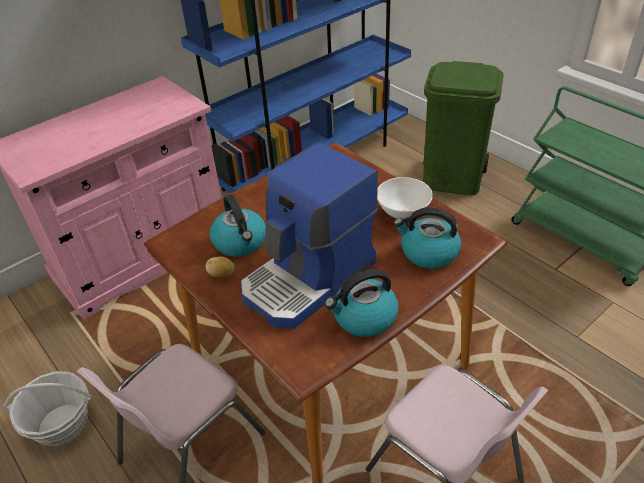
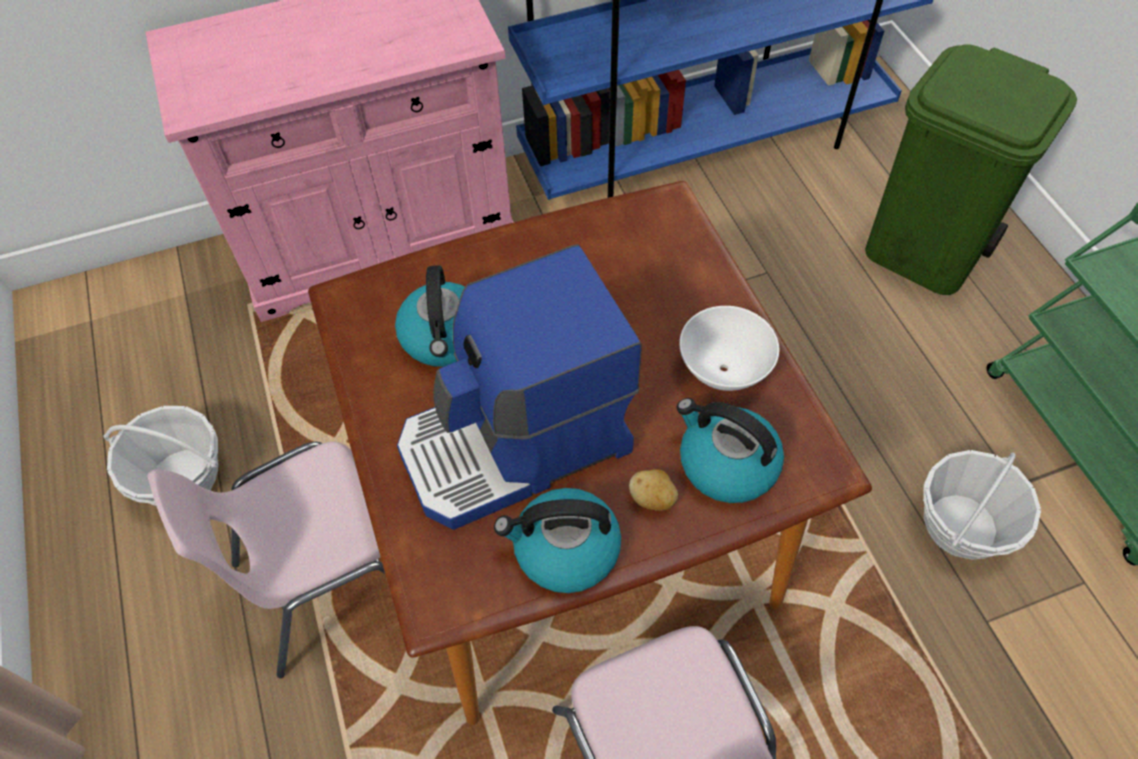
camera: 20 degrees right, 15 degrees up
potato [205,256,235,278] -> potato moved to [629,469,678,511]
none -> basket [923,450,1041,560]

